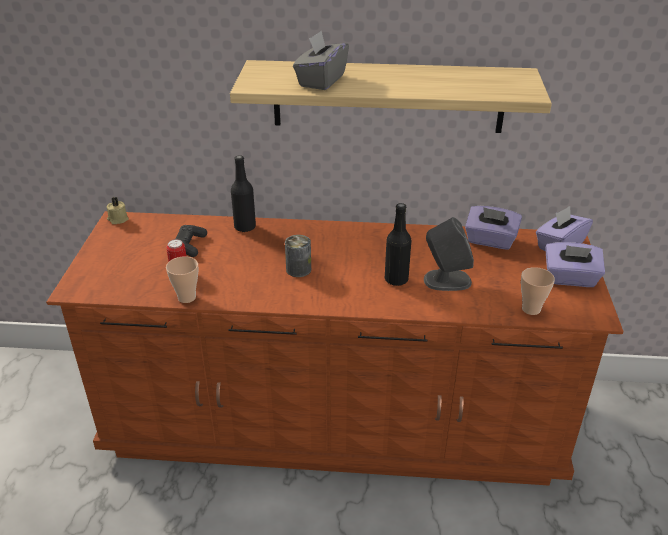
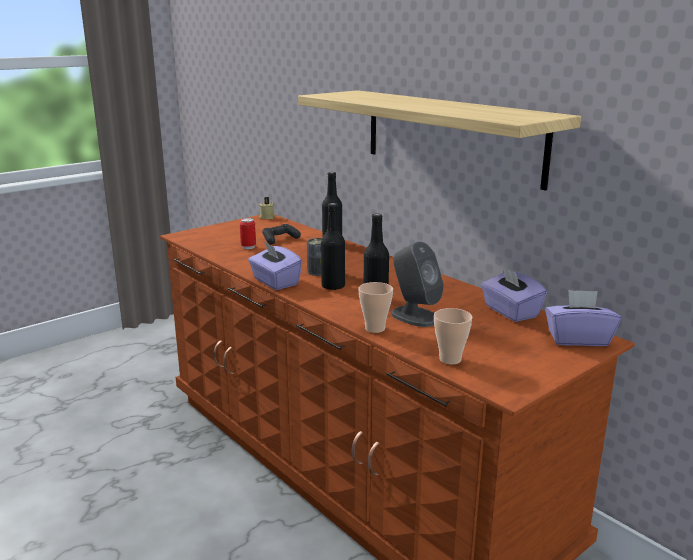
camera: 45 degrees right, 15 degrees down
cup [166,256,198,303] -> cup moved to [358,282,393,333]
grey tissue box [293,31,349,90] -> none
purple tissue box [545,242,605,287] -> purple tissue box moved to [248,241,302,290]
none -> black bottle [321,203,345,290]

